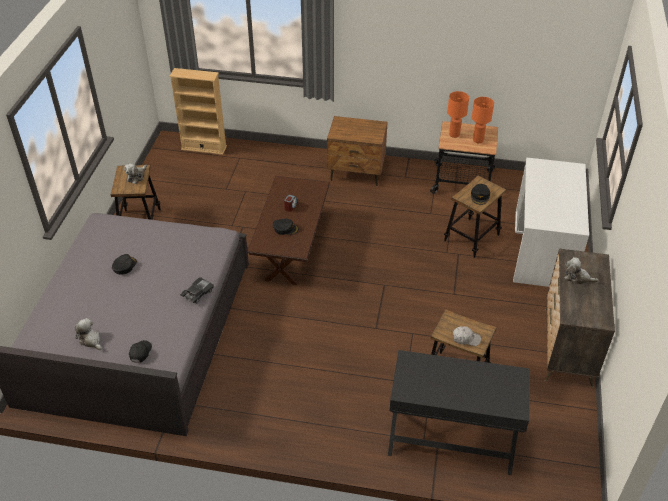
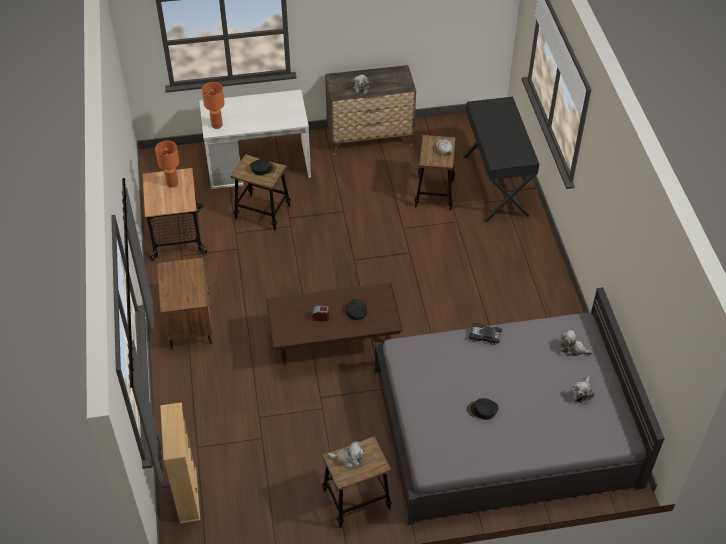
camera: 110 degrees left, 5 degrees up
black cap [129,340,152,363] -> plush toy [561,330,593,356]
orange table lamp [447,91,469,138] -> orange table lamp moved to [202,82,225,129]

